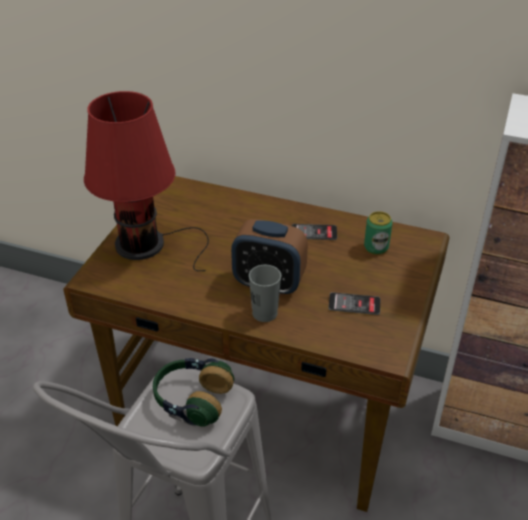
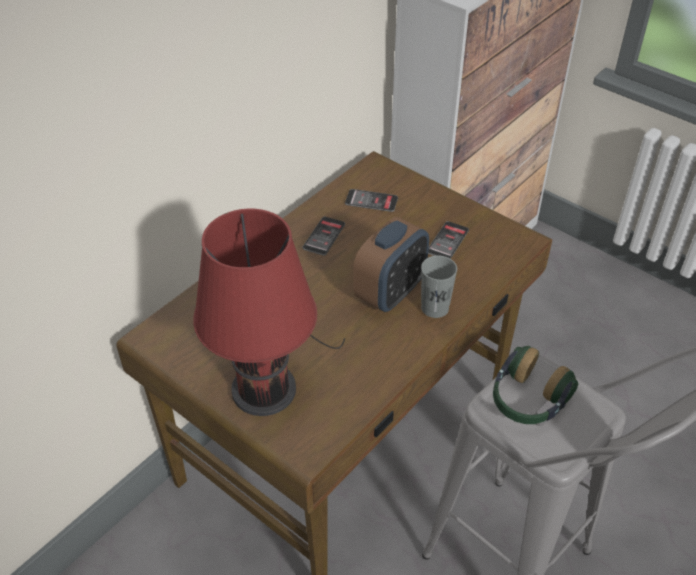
camera: 70 degrees left, 5 degrees up
can [364,211,393,255] -> phone [345,189,398,212]

